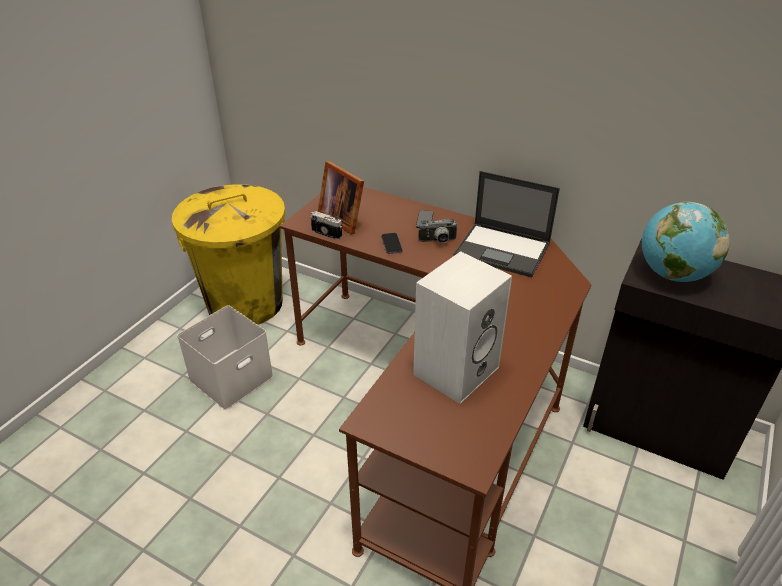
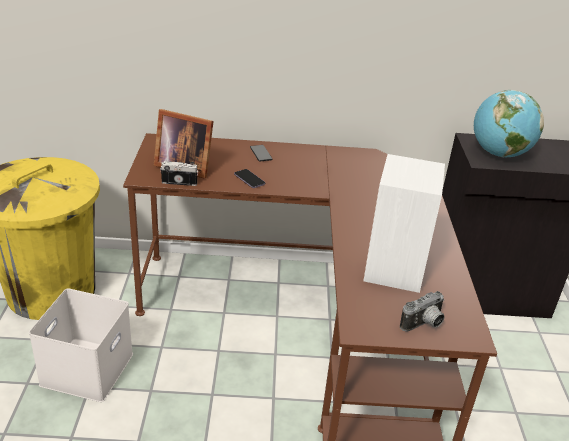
camera: 30 degrees left, 5 degrees down
camera [418,219,457,243] -> camera moved to [400,291,445,331]
laptop [454,171,560,278] -> none

